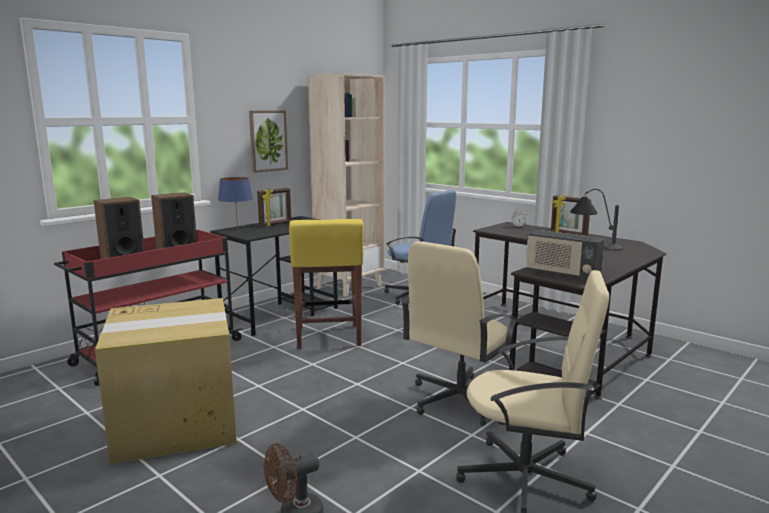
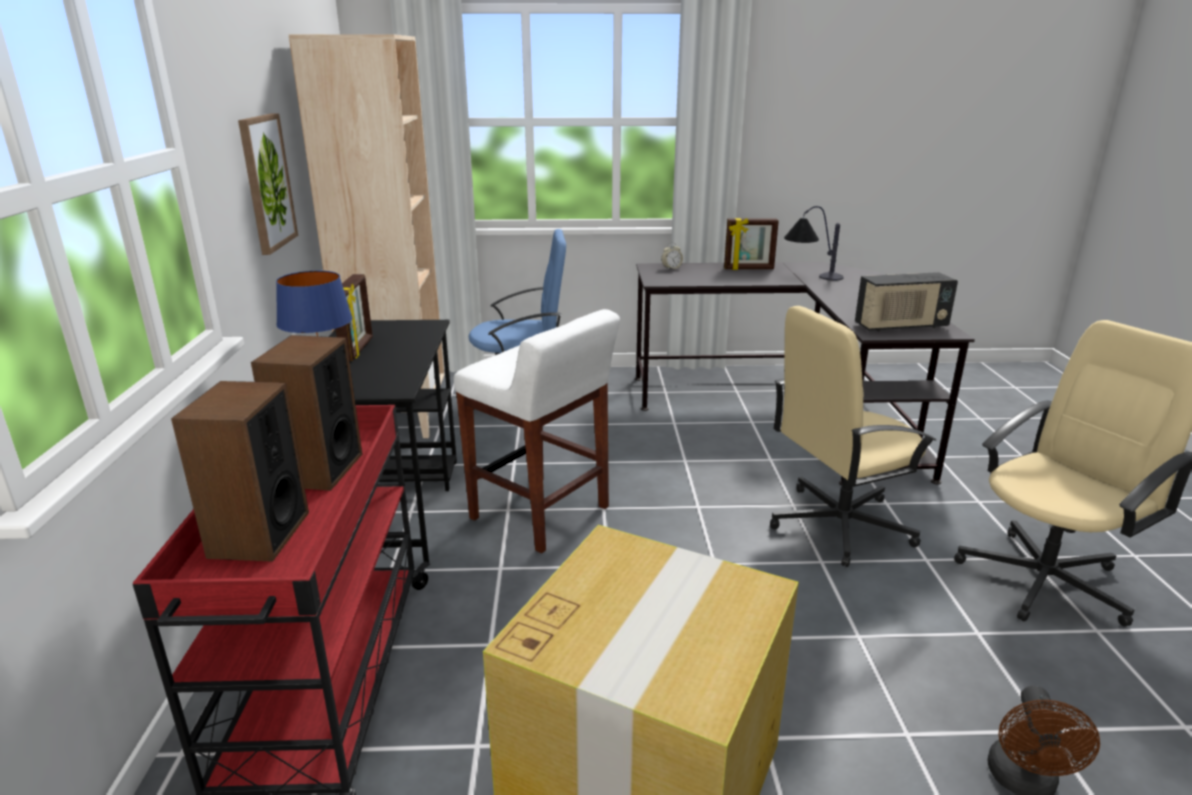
camera: 45 degrees left, 10 degrees up
yellow stool [289,219,364,349] -> white stool [454,309,620,553]
beige office chair [401,241,519,426] -> beige office chair turned 75 degrees clockwise [770,306,937,567]

